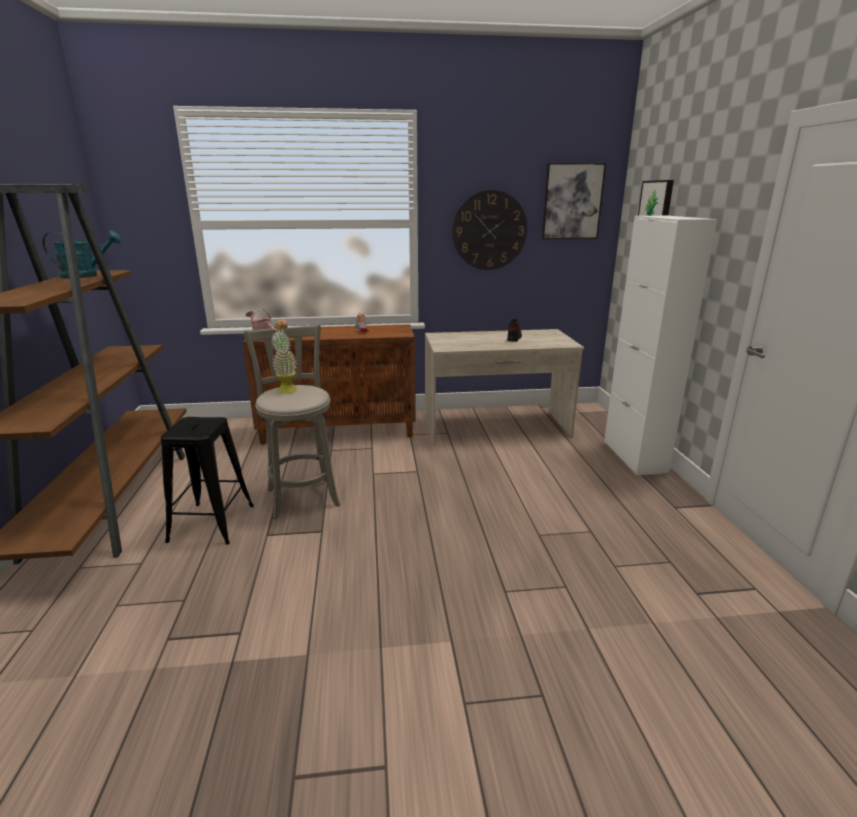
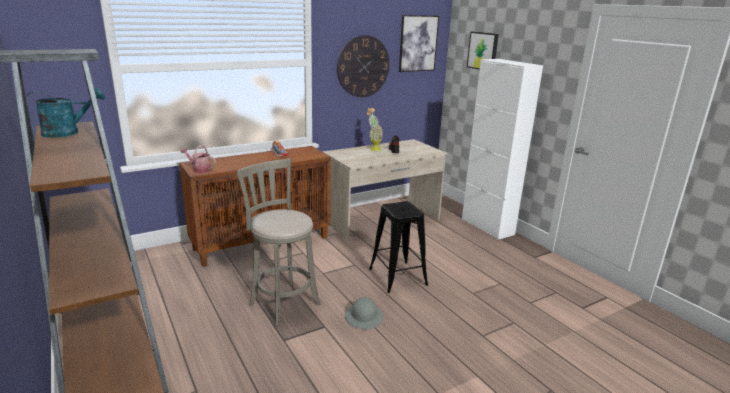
camera: 25 degrees left, 0 degrees up
black stool [161,417,254,545] -> black stool moved to [369,201,428,293]
potted plant [271,319,298,394] -> potted plant moved to [367,108,383,151]
none -> grey hard hat [345,297,383,329]

